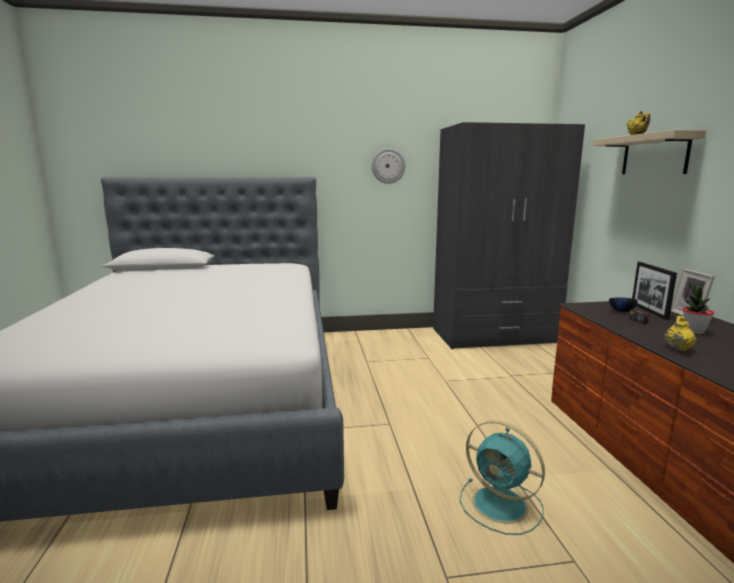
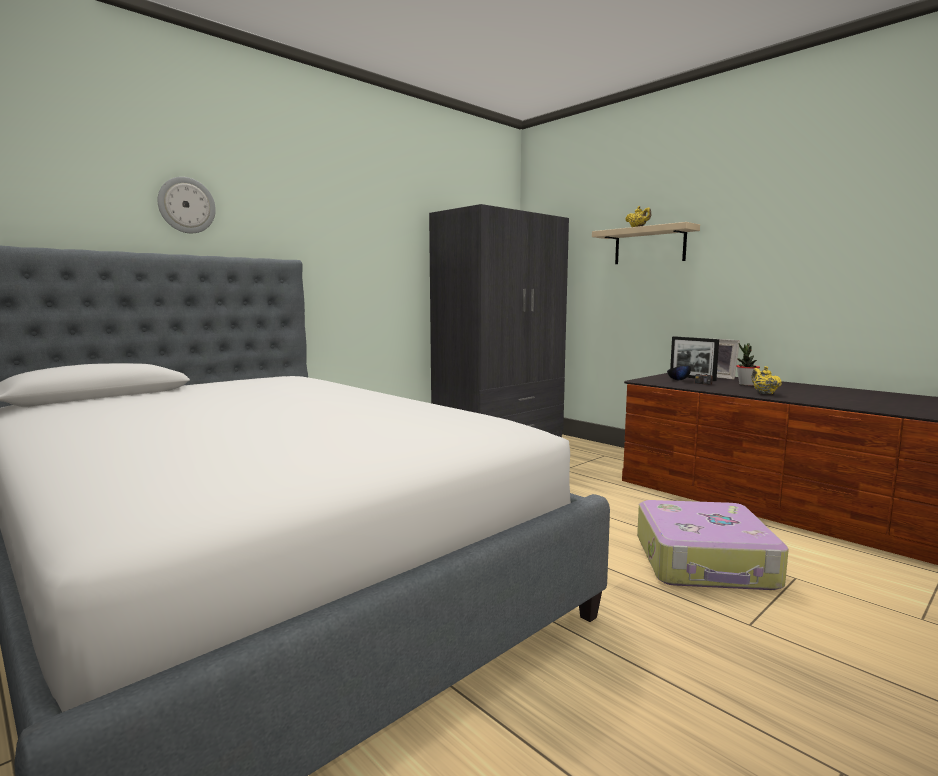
camera: 35 degrees left, 5 degrees down
wall clock [372,148,405,184] -> wall clock moved to [158,177,216,233]
turquoise fan [460,420,545,535] -> suitcase [637,500,789,590]

